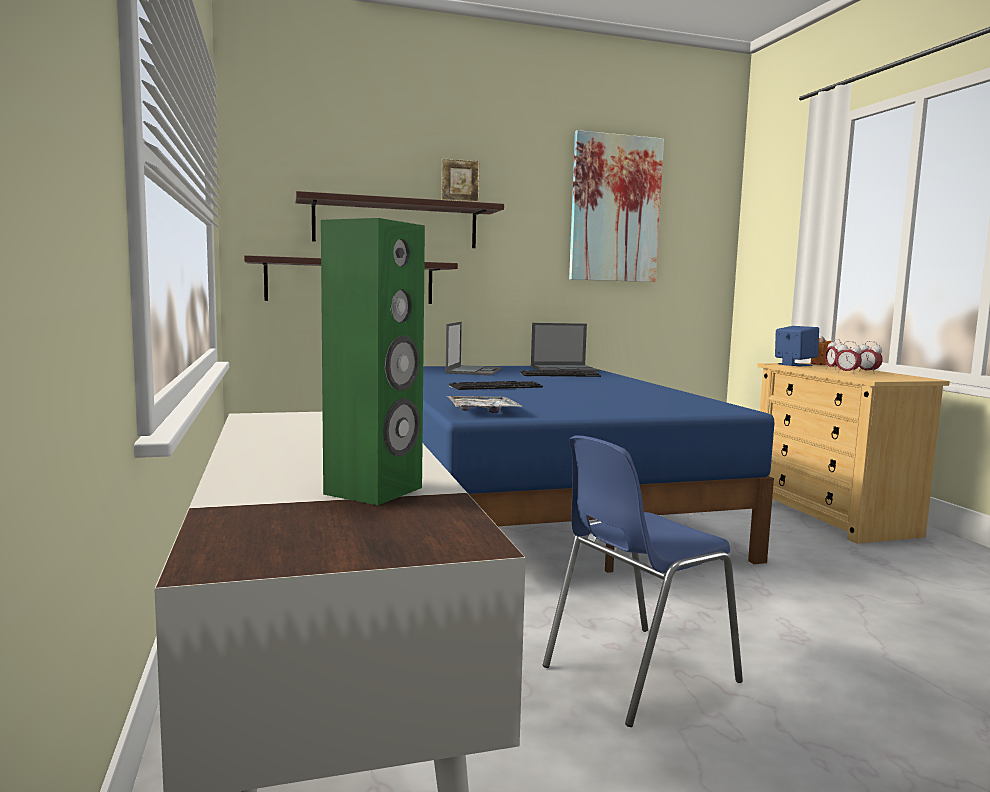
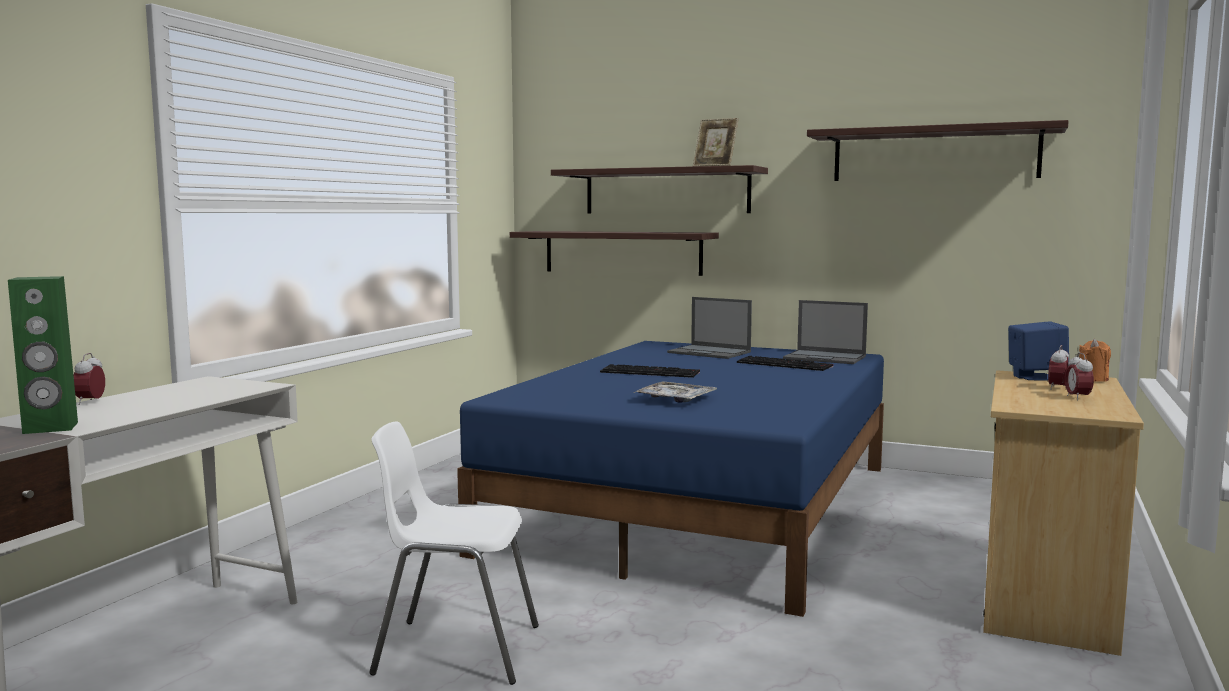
camera: 40 degrees right, 0 degrees up
laptop [446,322,502,375] -> laptop turned 75 degrees clockwise [667,297,752,359]
tray [447,396,522,413] -> tray moved to [633,381,717,403]
blue chair [543,435,743,727] -> white chair [369,421,539,685]
picture [569,130,664,282] -> shelf [807,120,1069,181]
alarm clock [836,341,862,374] -> alarm clock moved to [74,353,105,405]

